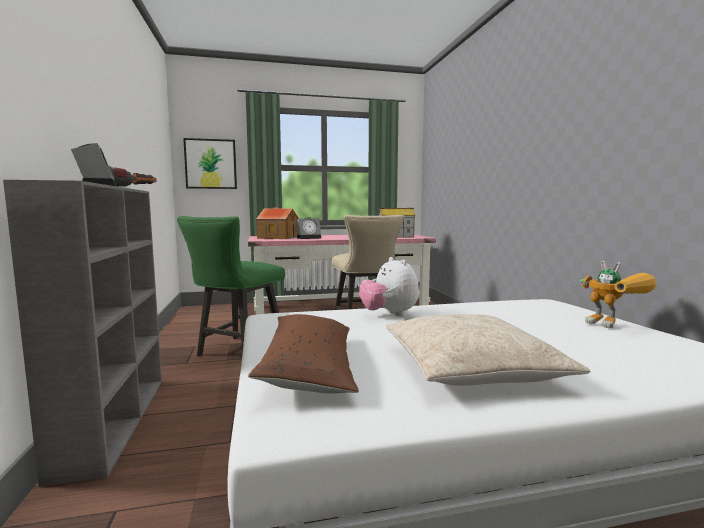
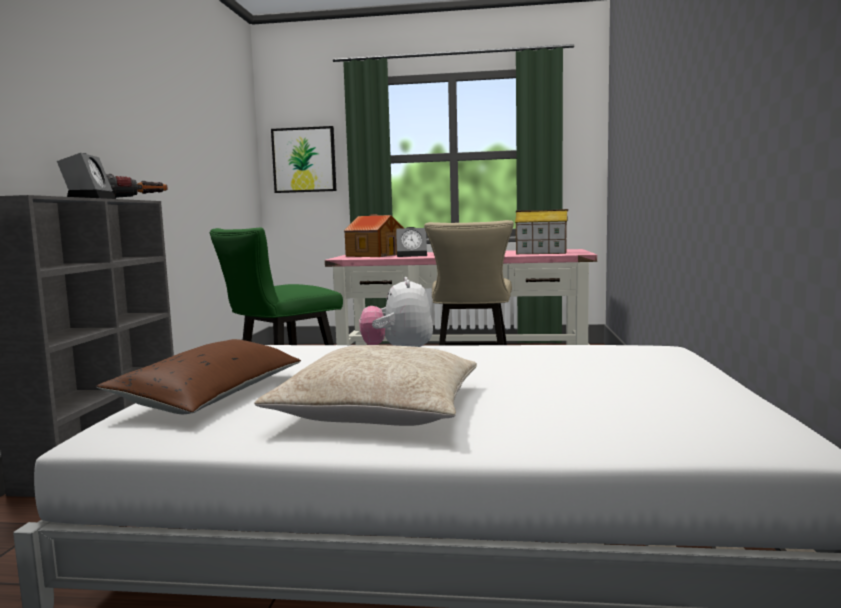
camera: 20 degrees right, 0 degrees up
toy robot [580,261,657,328] -> none

